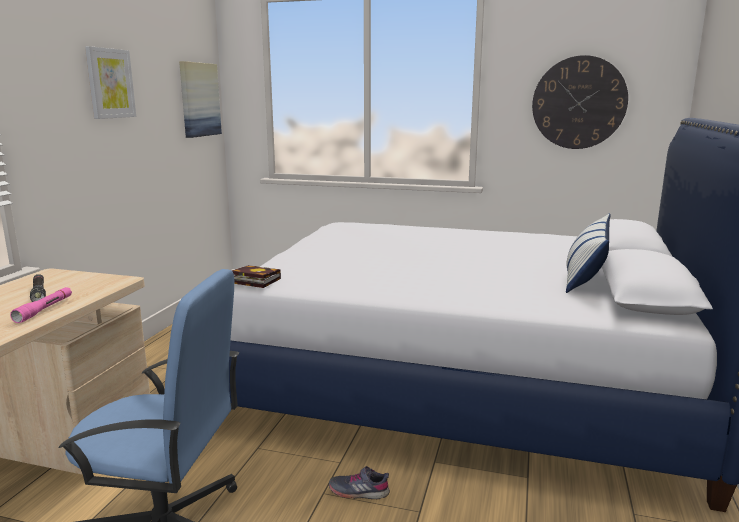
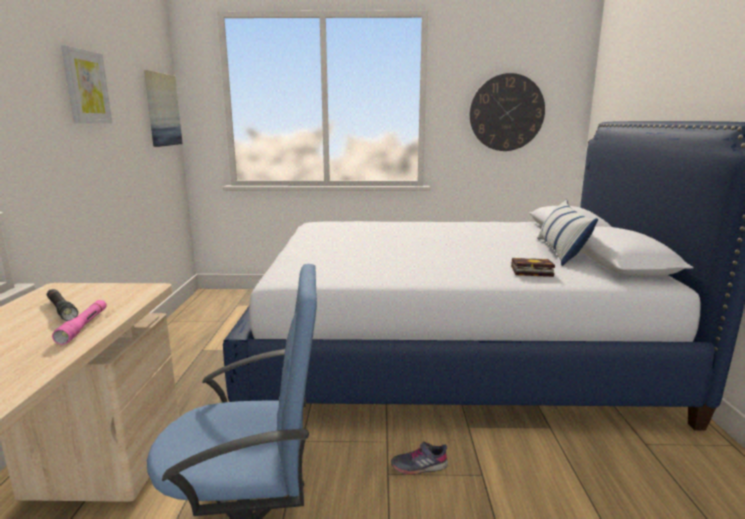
camera: 15 degrees left, 0 degrees up
book [232,265,281,288] -> book moved to [511,258,555,277]

